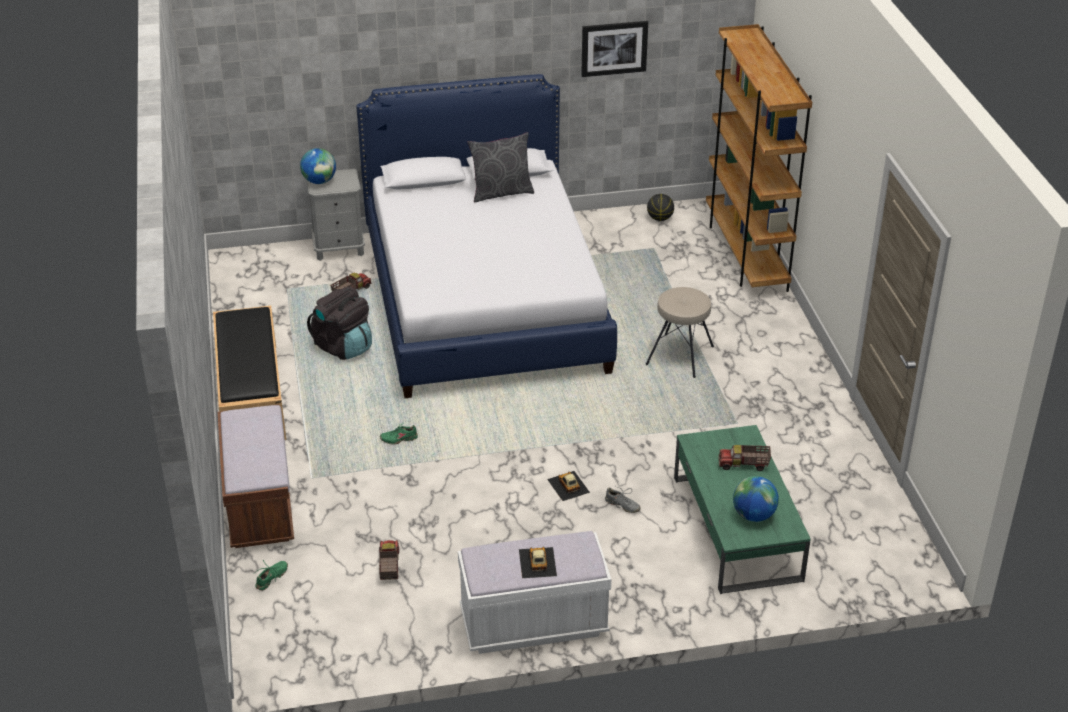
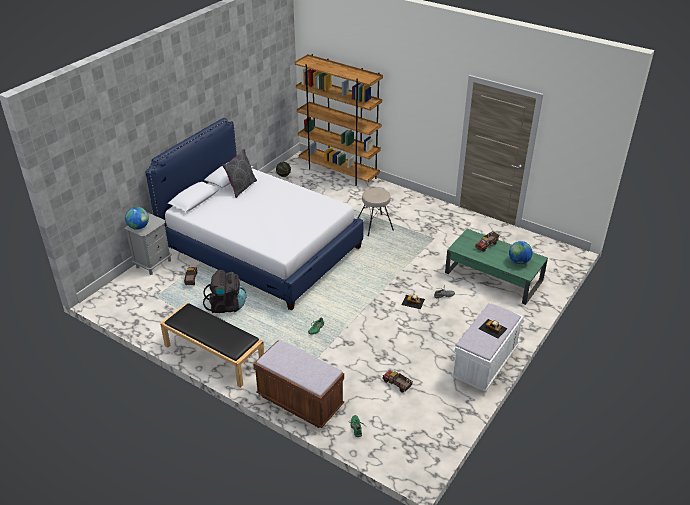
camera: 45 degrees left, 0 degrees up
picture [581,21,648,77] -> none

